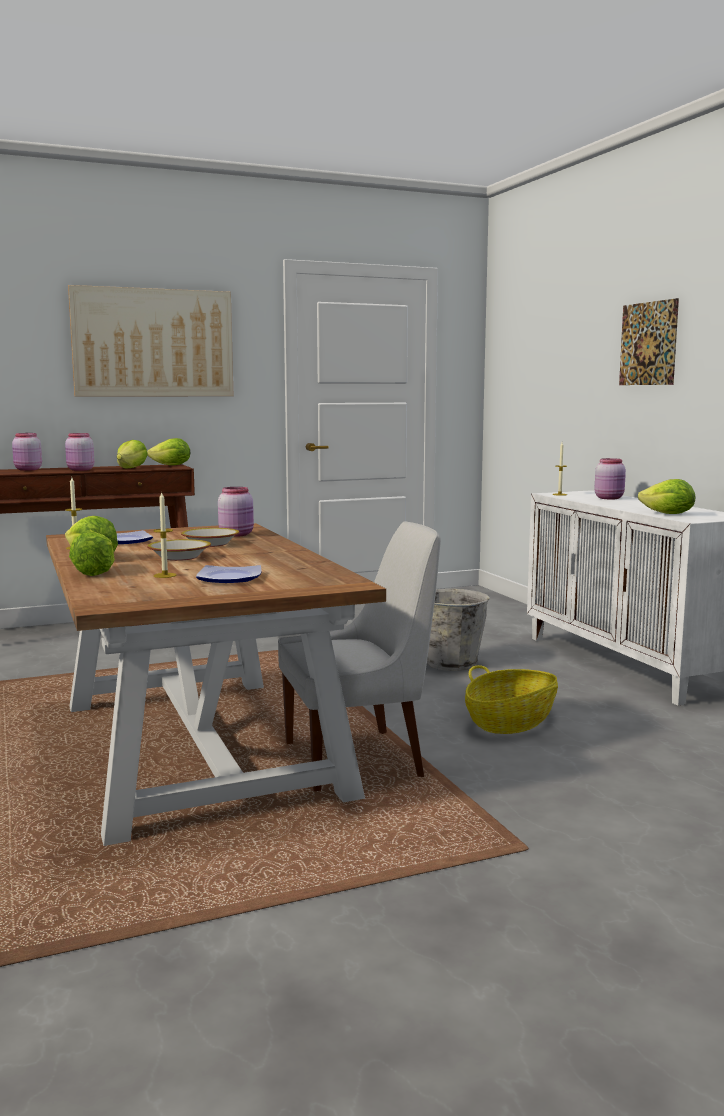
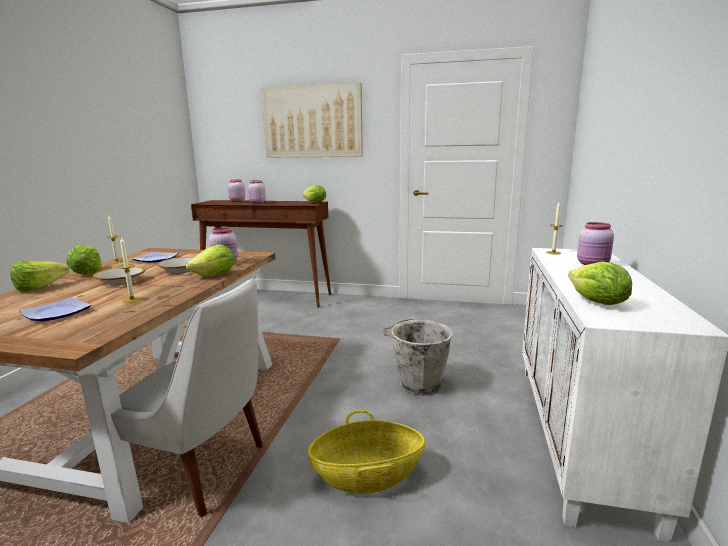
camera: 35 degrees right, 5 degrees up
lettuce [117,440,148,468] -> lettuce moved to [186,245,235,276]
candle [153,493,176,578] -> candle moved to [118,238,141,303]
picture [619,298,679,385] -> none

